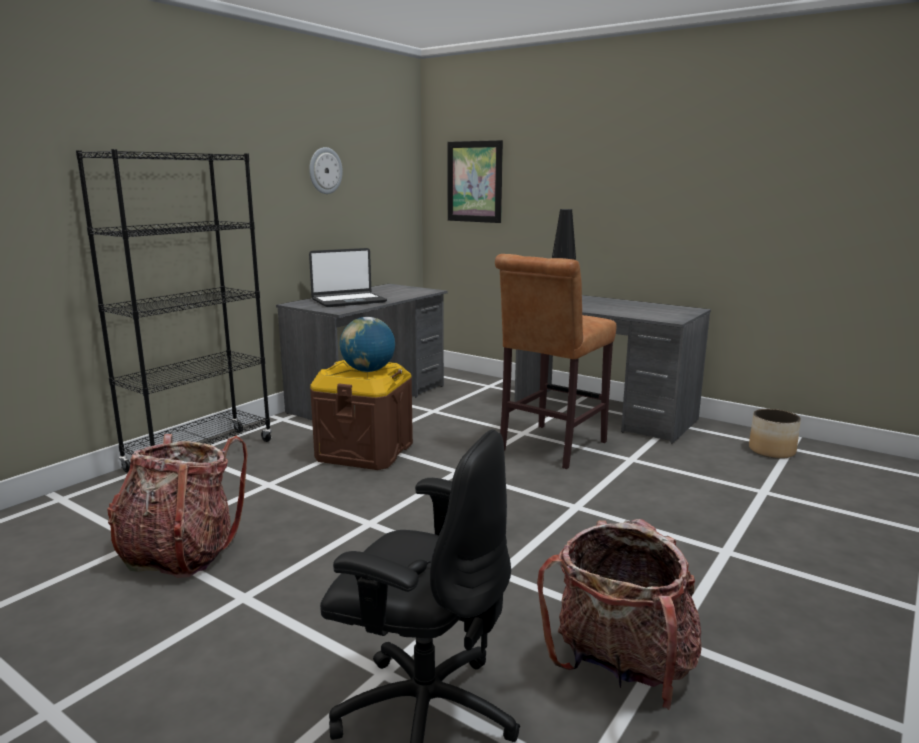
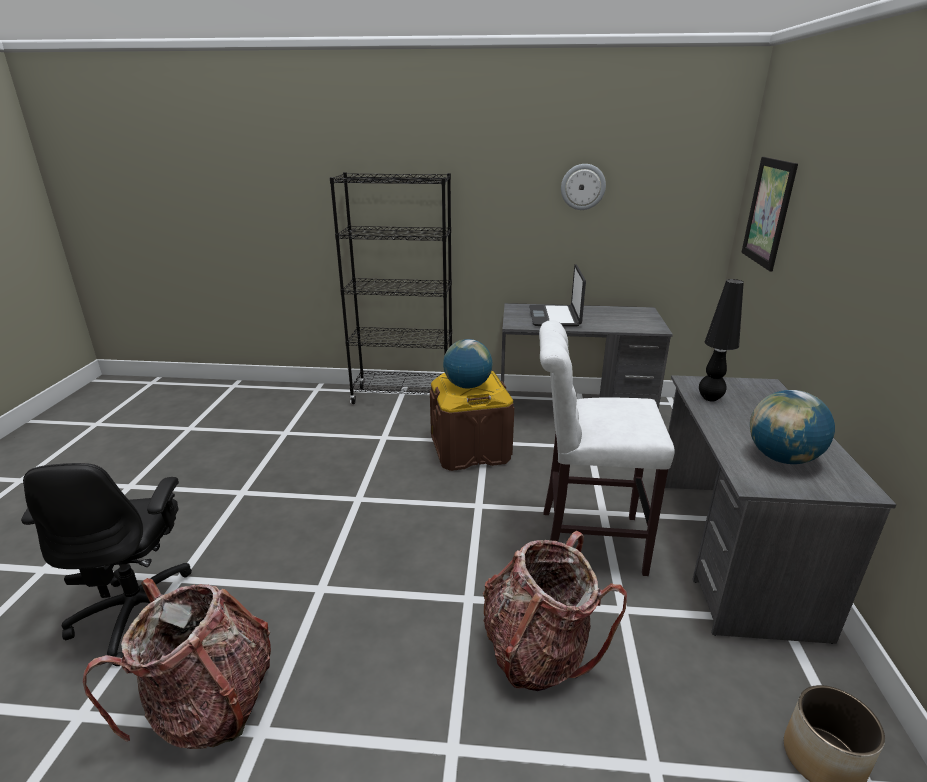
camera: 60 degrees right, 10 degrees up
backpack [107,434,248,578] -> backpack moved to [483,531,627,691]
laptop [309,248,387,307] -> laptop turned 60 degrees clockwise [529,264,586,327]
brown stool [495,254,617,469] -> white stool [539,320,675,576]
none -> globe [750,390,835,464]

